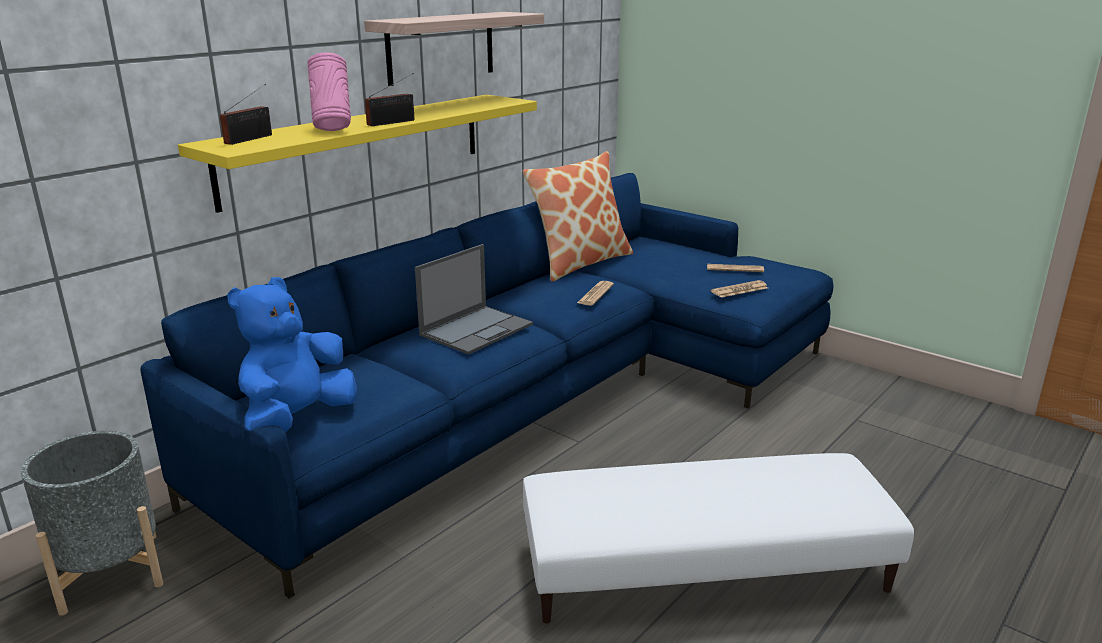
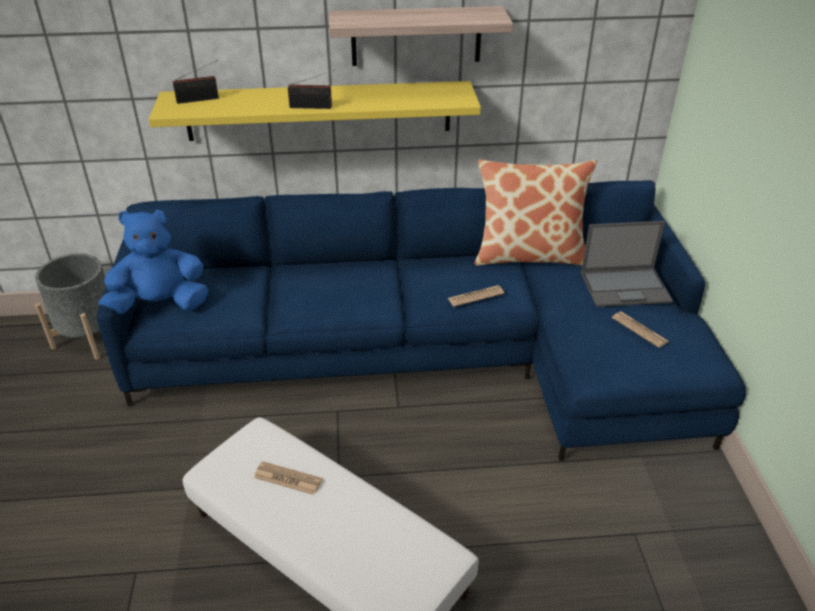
camera: 45 degrees right, 15 degrees up
pink vase [308,52,351,131] -> none
laptop [415,244,533,355] -> laptop moved to [581,221,673,307]
newspaper [711,280,768,298] -> newspaper moved to [254,461,322,495]

